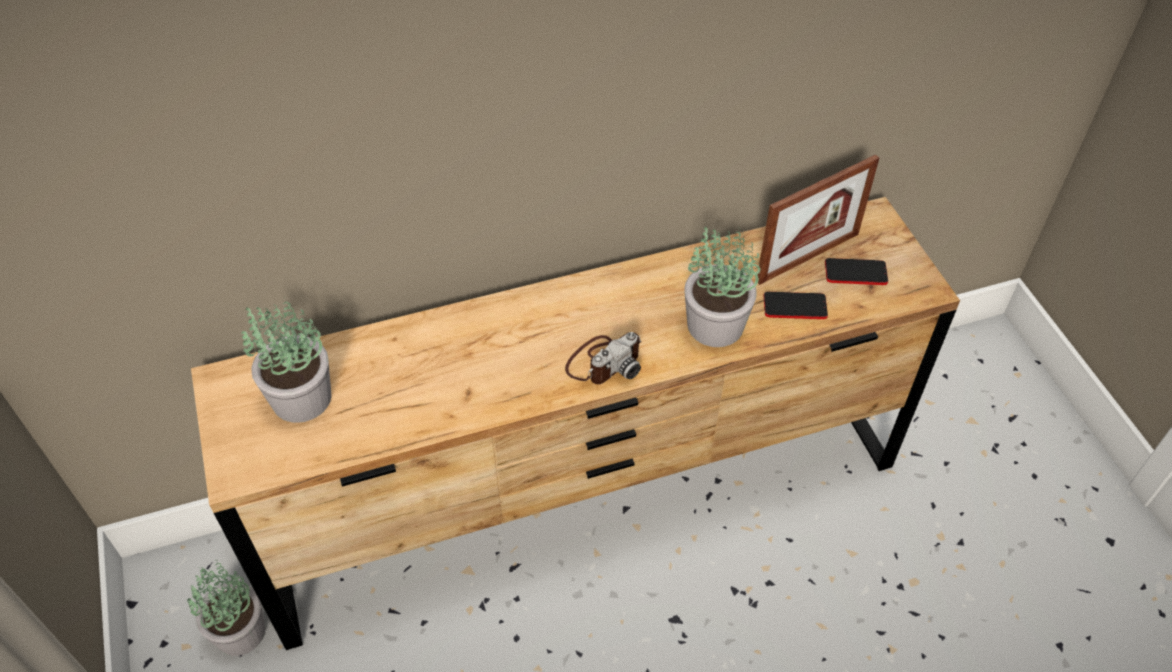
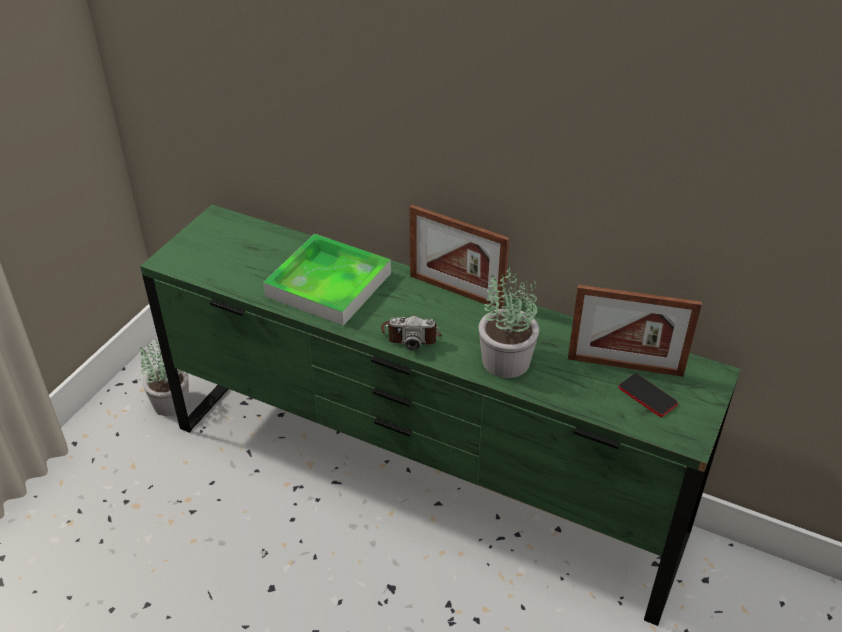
camera: 45 degrees right, 10 degrees down
brown dresser [191,197,960,650] -> green dresser [140,205,741,626]
potted plant [241,297,332,423] -> none
phone [764,292,828,319] -> none
none -> tray [263,234,391,326]
none -> picture frame [410,205,509,309]

